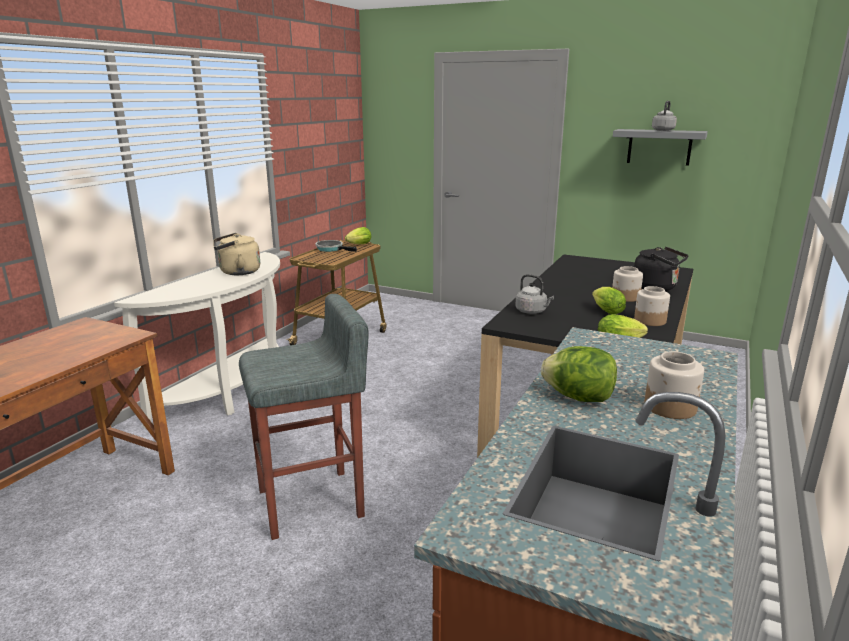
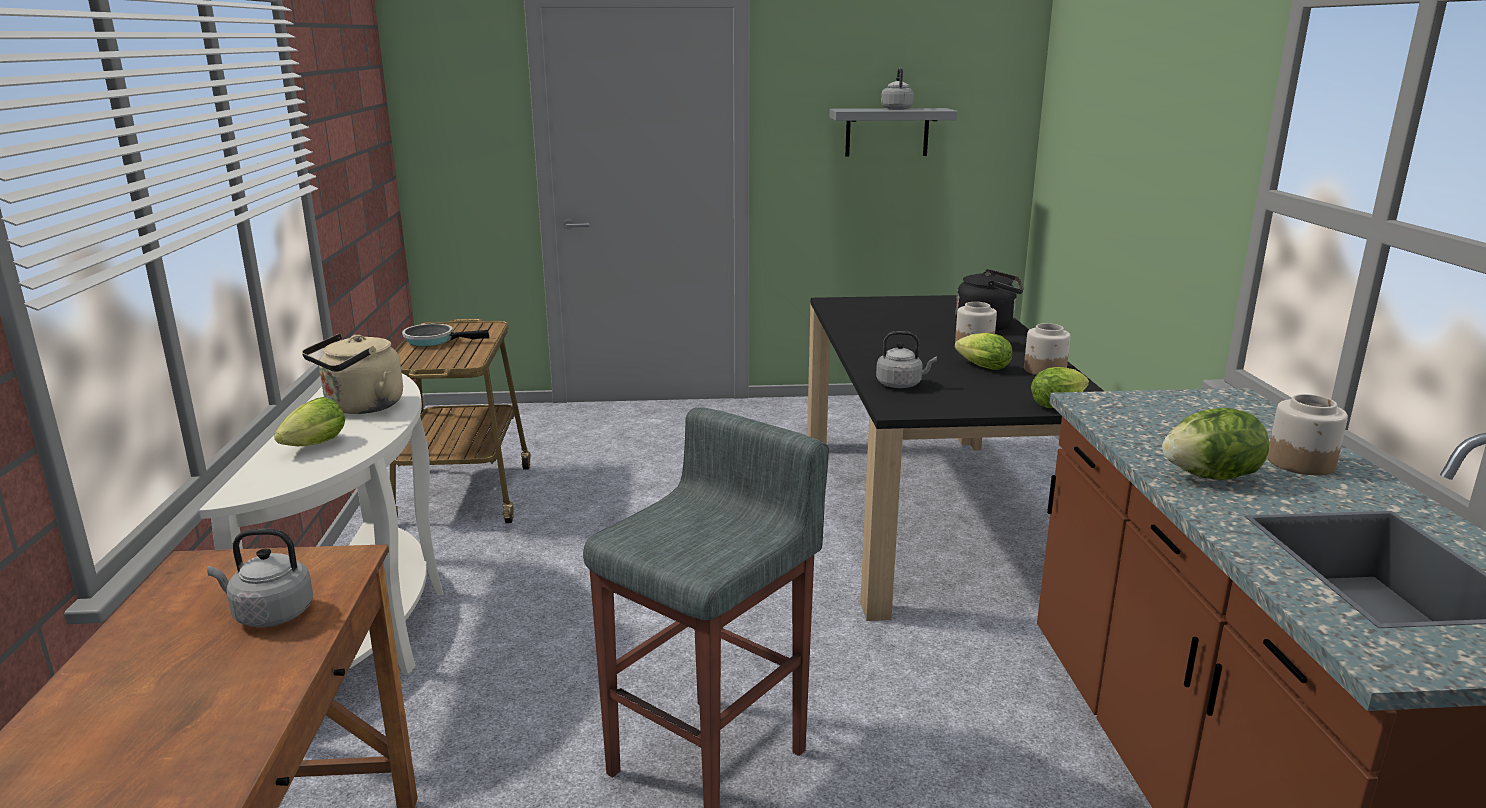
camera: 30 degrees left, 0 degrees up
lettuce [345,227,371,244] -> lettuce moved to [274,397,345,446]
none -> grey kettle [207,528,314,627]

